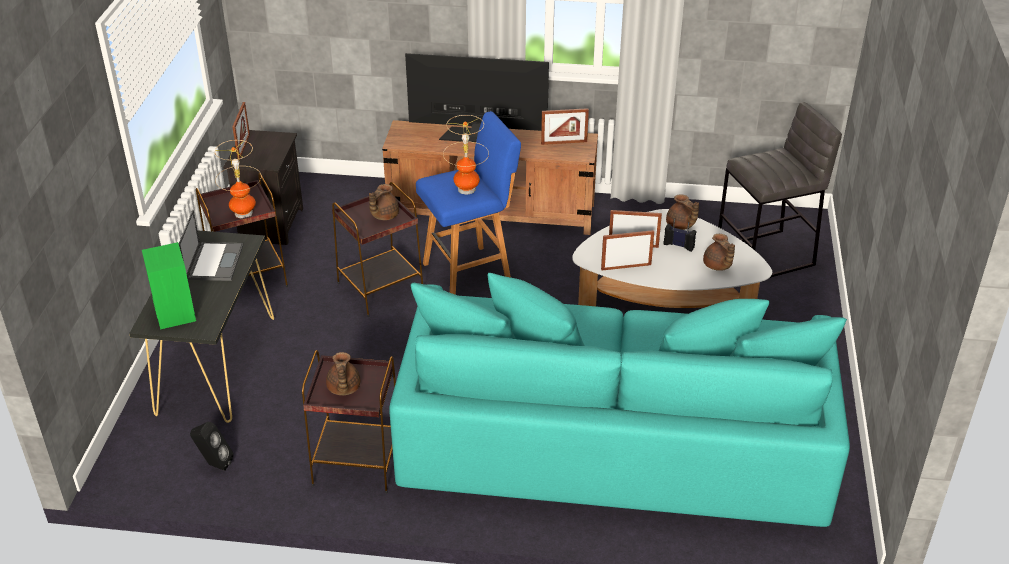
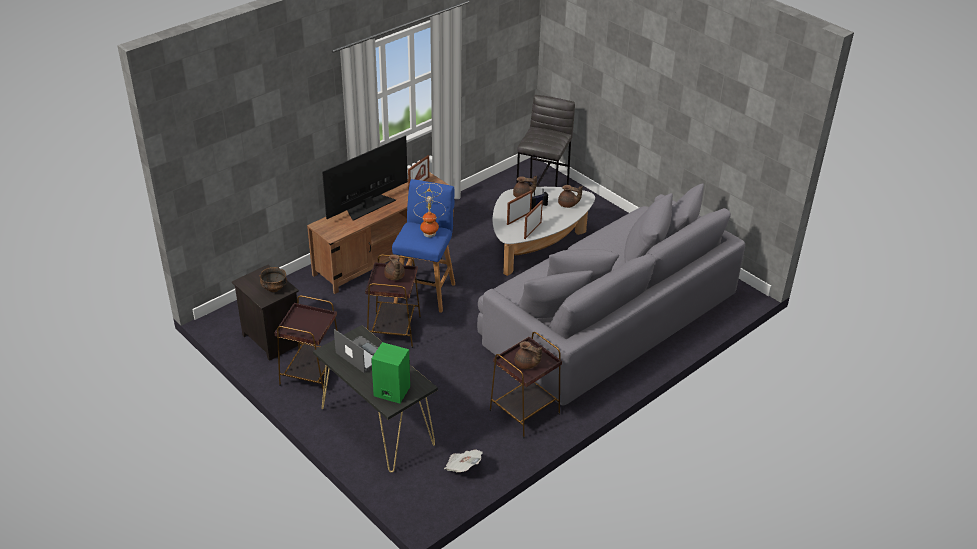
camera: 50 degrees left, 0 degrees up
black speaker [190,422,233,471] -> newspaper [444,449,483,472]
table lamp [215,140,261,218] -> none
picture frame [232,102,250,160] -> none
turquoise sofa [389,273,850,527] -> grey sofa [477,183,745,405]
none -> bowl [260,267,287,292]

